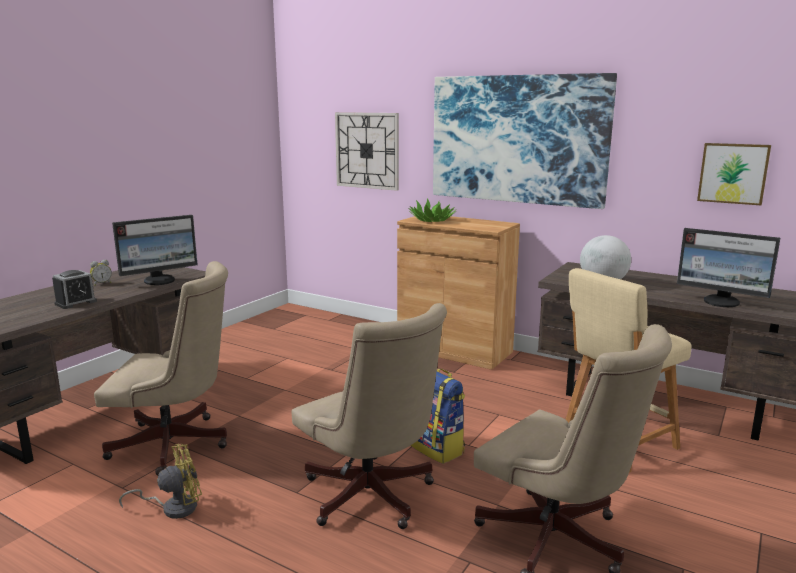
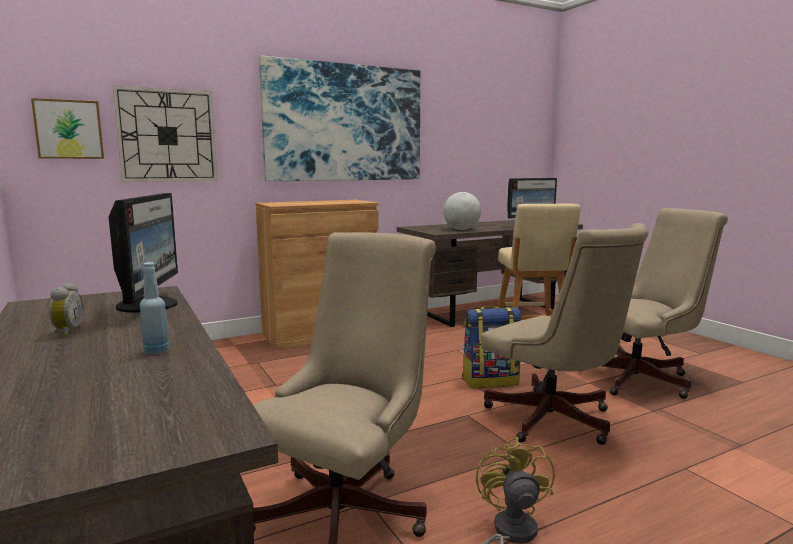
camera: 60 degrees left, 5 degrees down
alarm clock [52,270,97,309] -> blue bottle [140,262,169,354]
beige office chair [291,303,447,529] -> beige office chair turned 60 degrees clockwise [481,223,649,445]
potted plant [408,198,457,222] -> none
picture [697,143,771,205] -> picture moved to [31,98,104,159]

